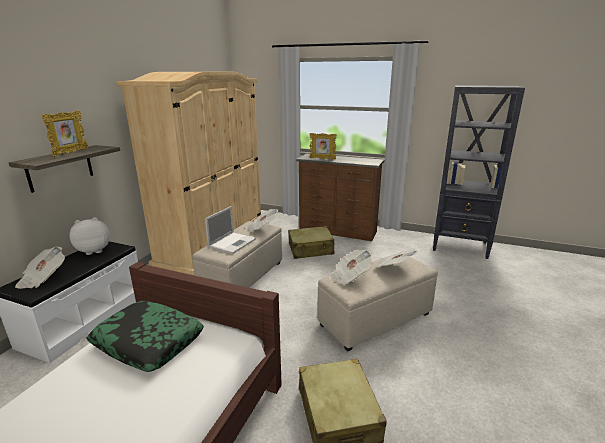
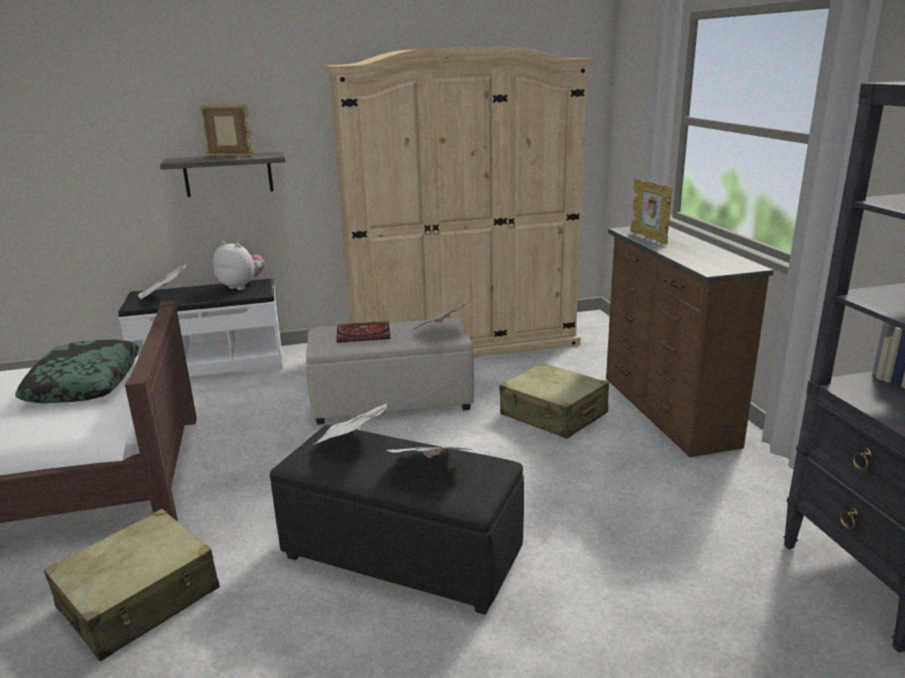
camera: 55 degrees right, 0 degrees up
picture frame [42,111,88,156] -> picture frame turned 150 degrees counterclockwise [200,105,254,156]
laptop [205,206,256,254] -> book [336,321,390,343]
beige ottoman [317,255,438,351] -> black ottoman [270,425,524,615]

